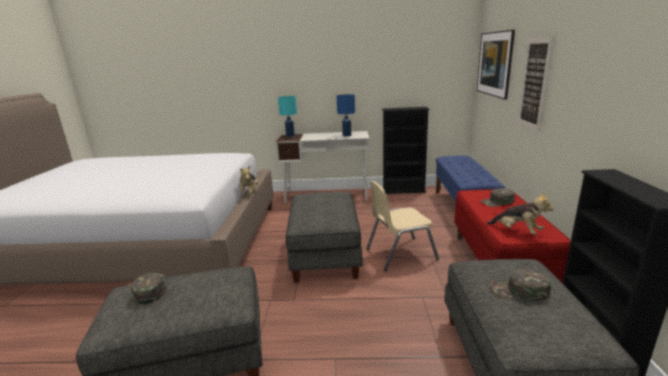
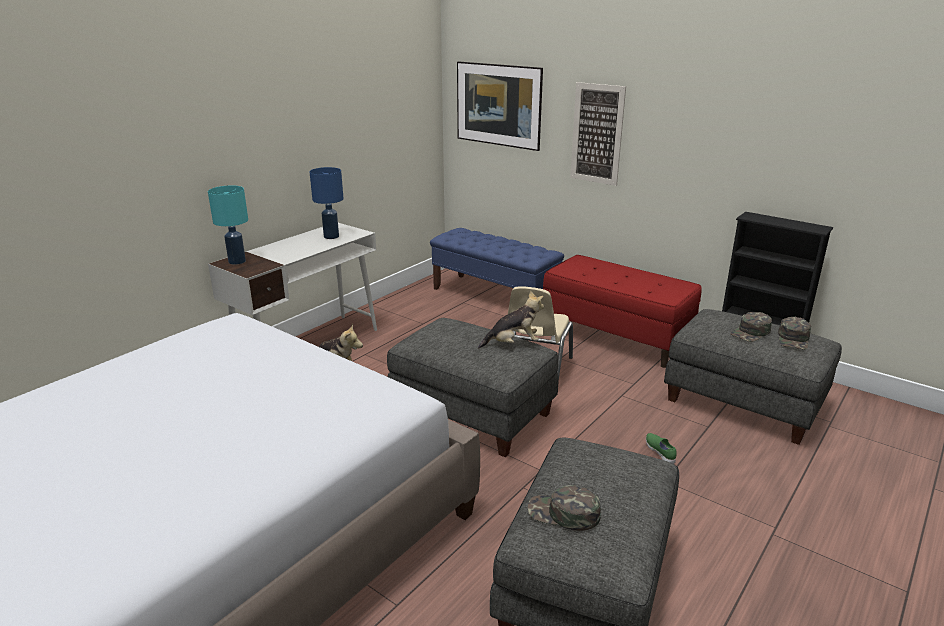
camera: 55 degrees left, 5 degrees up
black bookcase [382,107,429,194] -> none
green cap [480,188,515,207] -> green cap moved to [778,317,811,350]
plush toy [486,192,554,234] -> plush toy moved to [478,290,544,348]
none -> green shoe [646,433,677,464]

